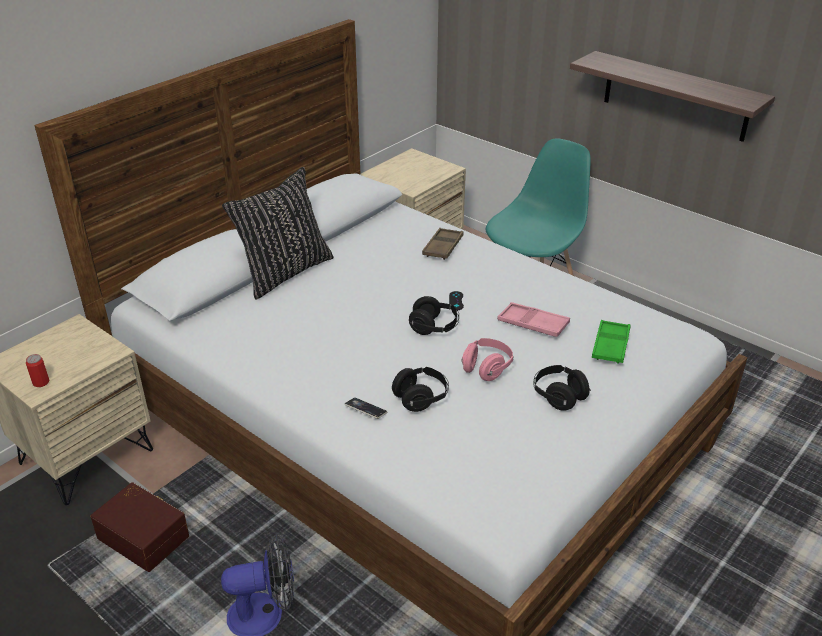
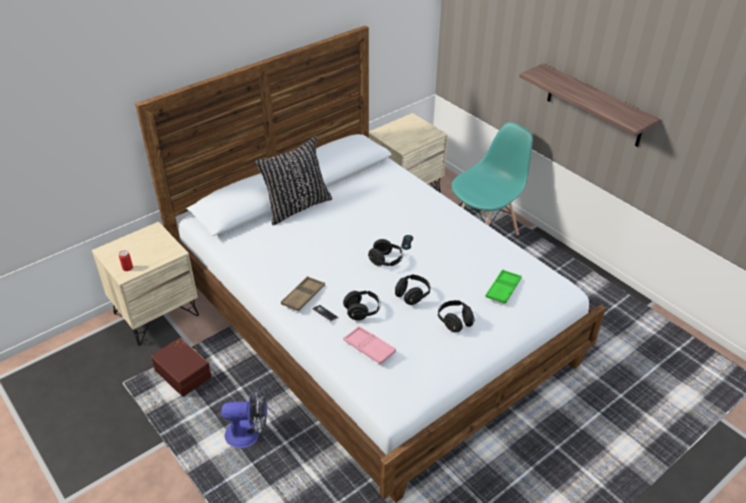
camera: 10 degrees right, 5 degrees up
brown tray [422,228,464,260] -> brown tray moved to [281,276,325,311]
pink headphones [462,338,514,381] -> black headphones [395,275,430,305]
pink tray [497,302,570,337] -> pink tray moved to [343,326,396,364]

